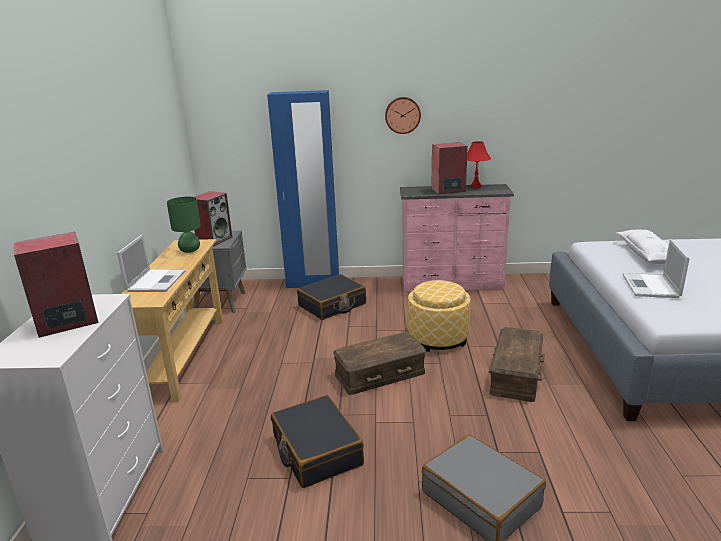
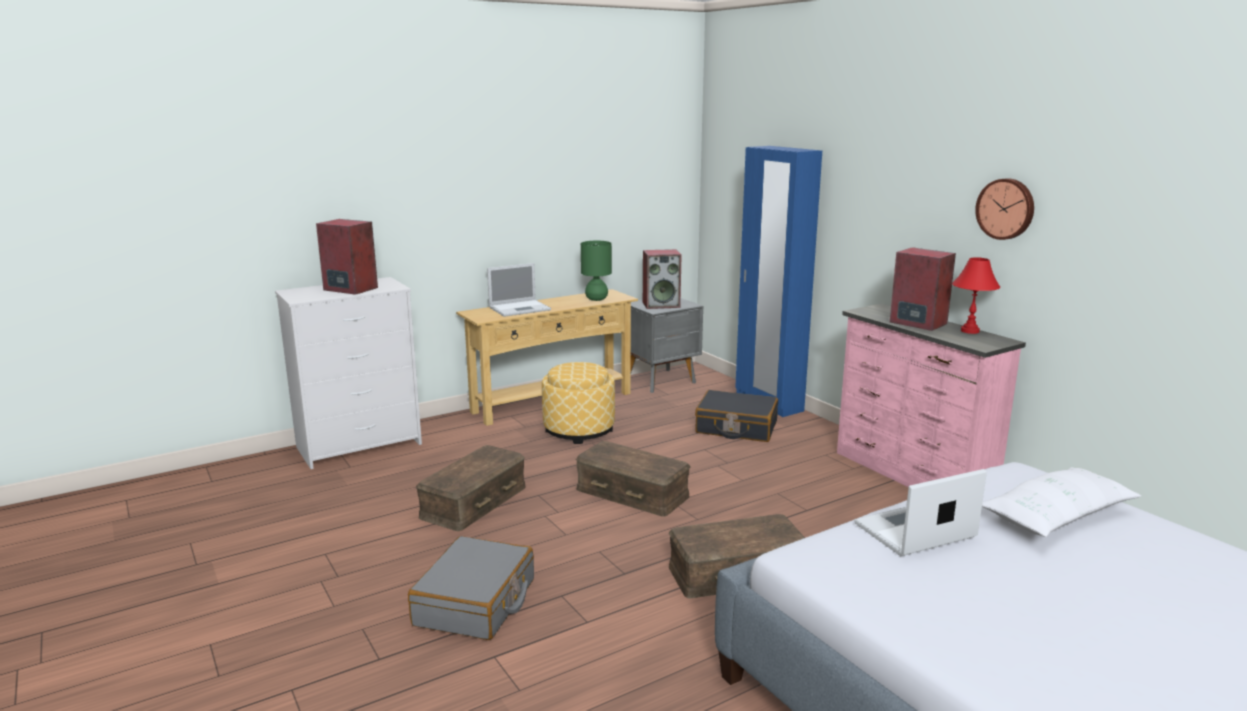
camera: 55 degrees right, 5 degrees down
black suitcase [271,395,364,488] -> brown storage box [416,445,526,531]
wall clock [385,97,421,134] -> wall clock moved to [975,178,1034,240]
ottoman [408,280,471,352] -> ottoman moved to [542,362,615,444]

